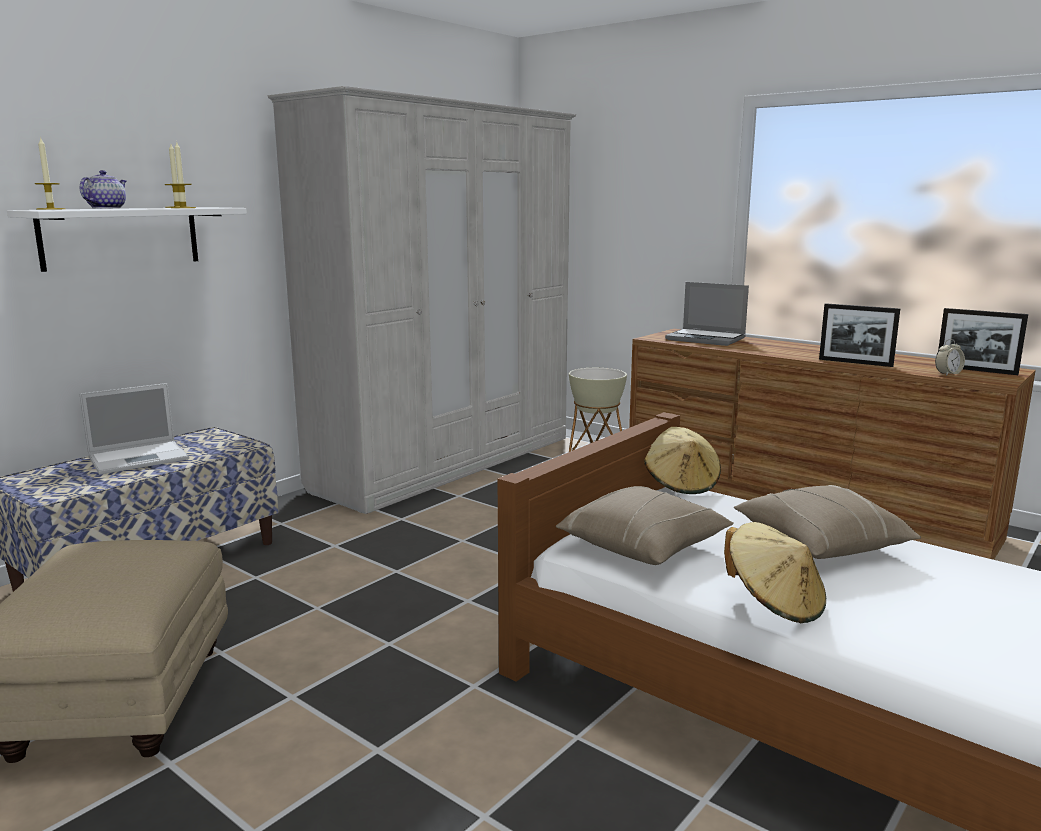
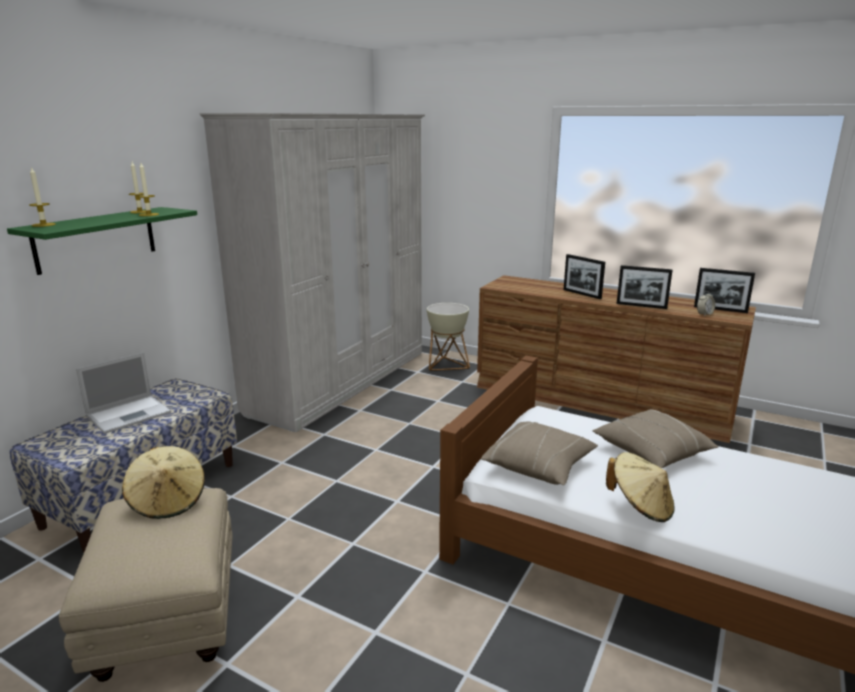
camera: 10 degrees left, 5 degrees up
white shelf [7,207,247,272] -> green shelf [7,207,197,275]
teapot [80,170,126,209] -> none
beige hat [644,427,721,494] -> beige hat moved to [122,446,205,519]
laptop [665,282,749,346] -> none
none -> picture frame [564,254,605,299]

